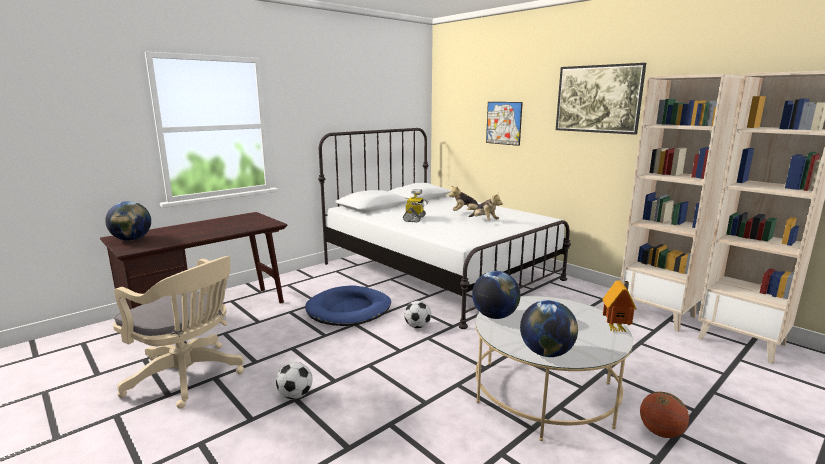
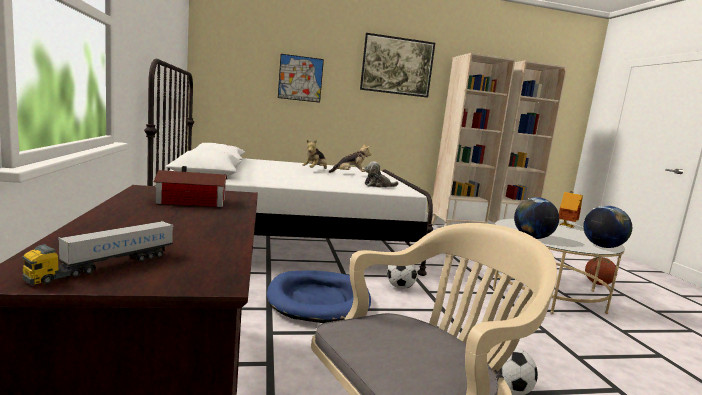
camera: 60 degrees left, 5 degrees down
globe [105,201,151,241] -> toy truck [22,221,173,285]
toy robot [403,189,429,222] -> none
none -> toy house [153,166,227,207]
none -> plush toy [365,161,399,188]

